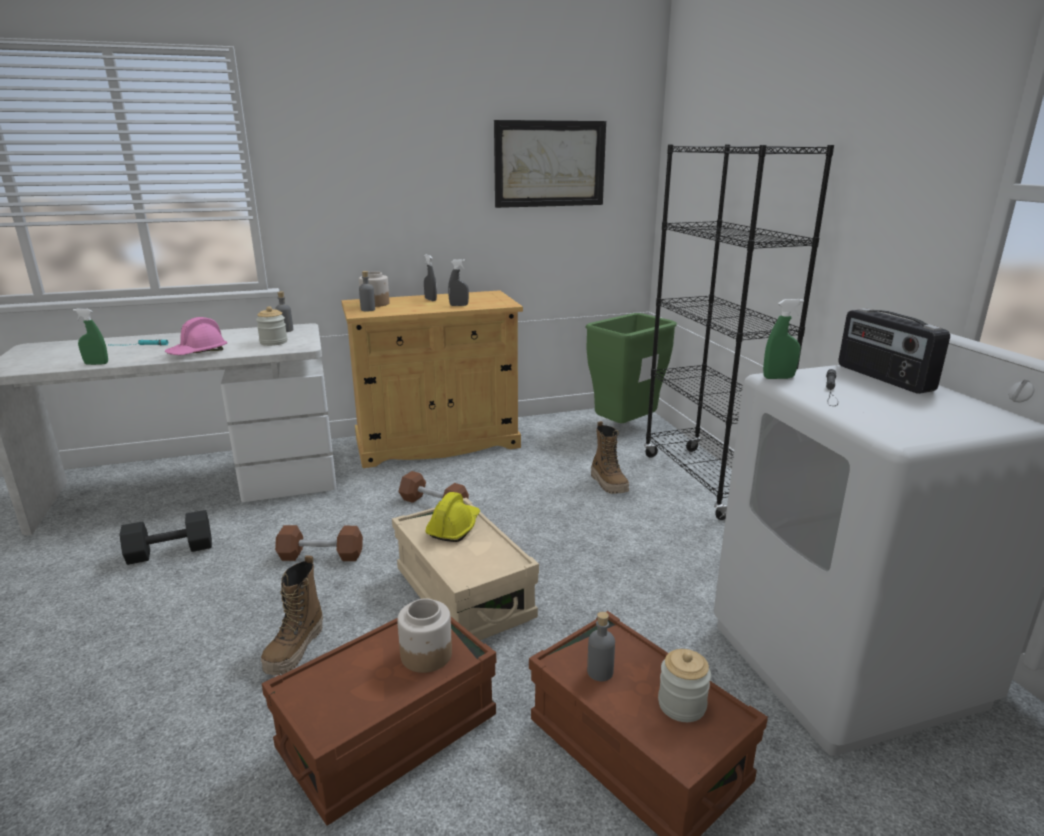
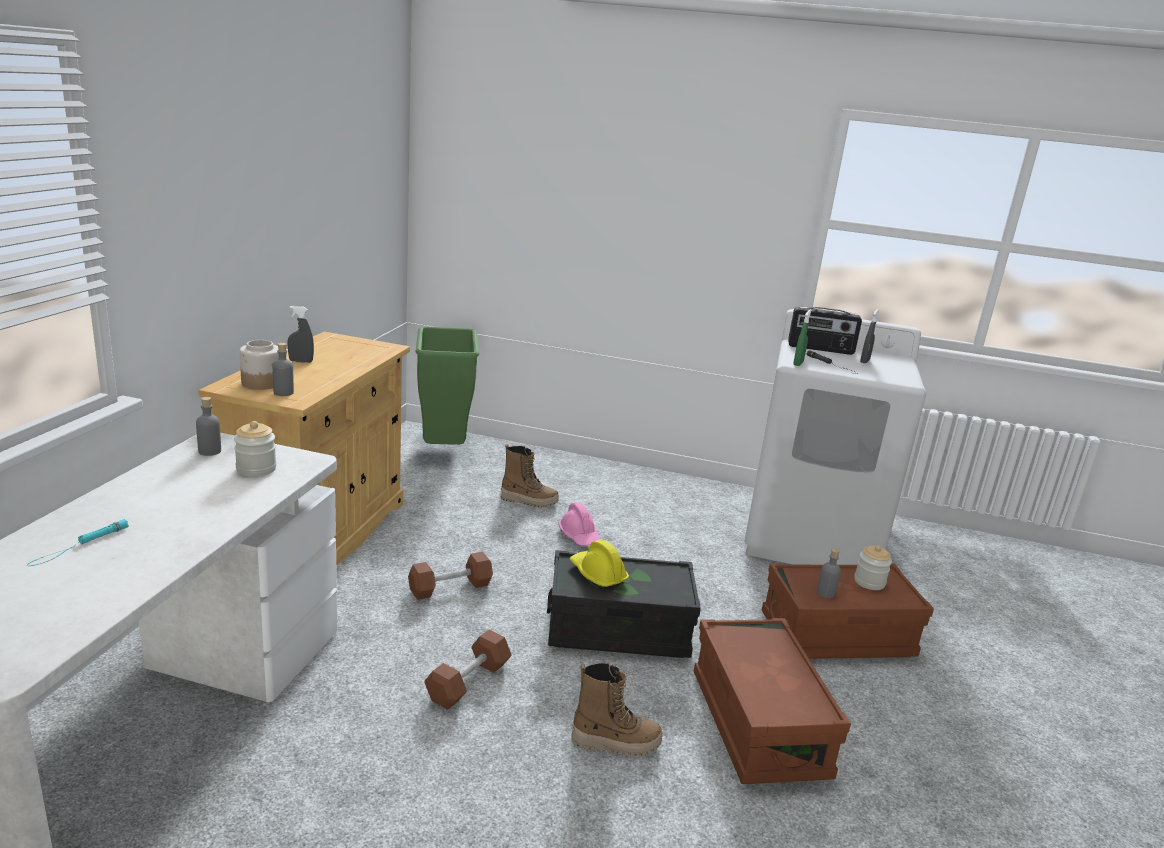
camera: 60 degrees left, 0 degrees up
green spray bottle [73,309,108,365] -> none
black dumbbell [119,510,212,565] -> none
pink hard hat [165,317,227,355] -> pink hard hat moved to [558,502,601,545]
boot [261,555,323,676] -> boot turned 45 degrees counterclockwise [571,663,662,756]
beige storage box [392,498,539,640] -> black storage box [547,550,701,658]
jar [397,598,452,673] -> none
grey spray bottle [448,259,469,306] -> grey spray bottle moved to [860,309,879,363]
picture [494,120,606,208] -> none
black bookcase [644,145,834,520] -> none

